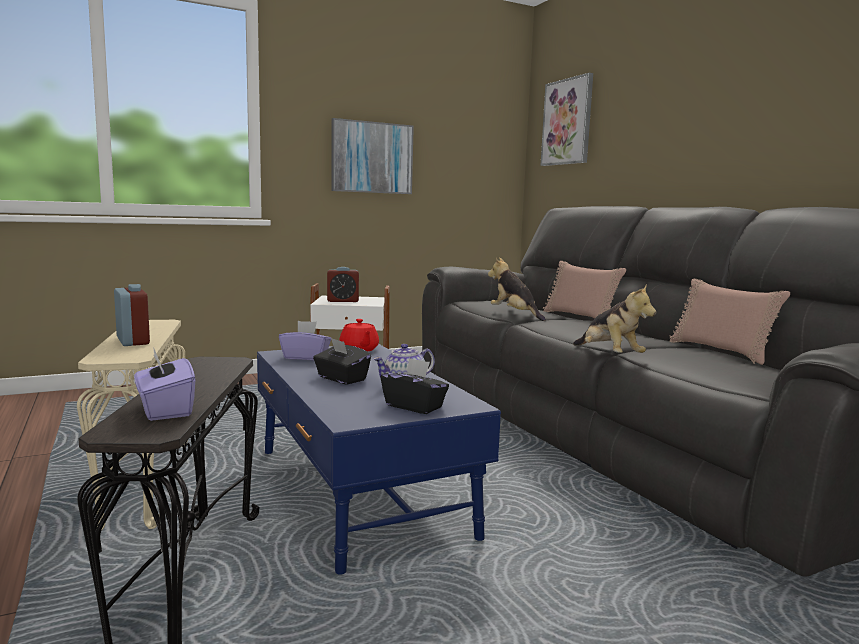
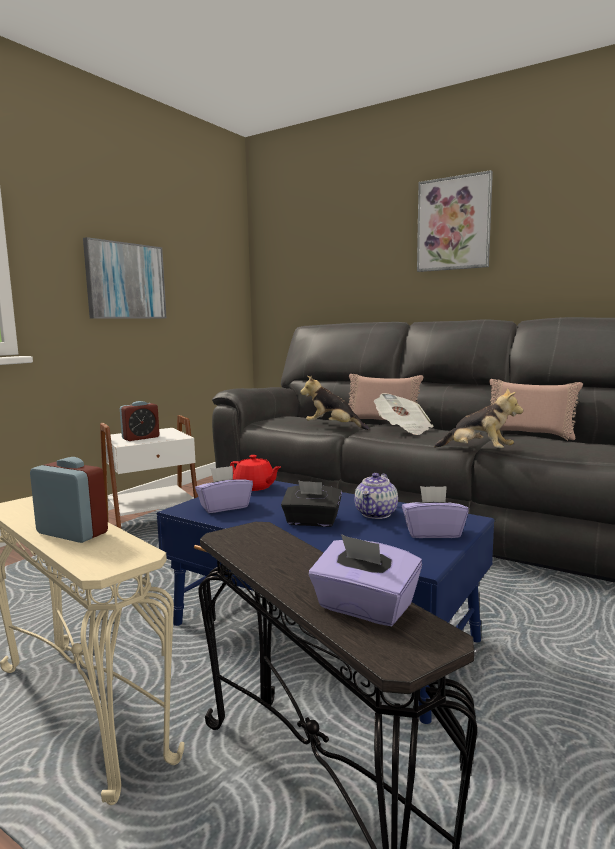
camera: 30 degrees left, 0 degrees up
black tissue box [380,358,449,414] -> purple tissue box [402,486,469,538]
picture [541,73,593,166] -> picture moved to [417,170,493,272]
none -> newspaper [374,393,434,435]

